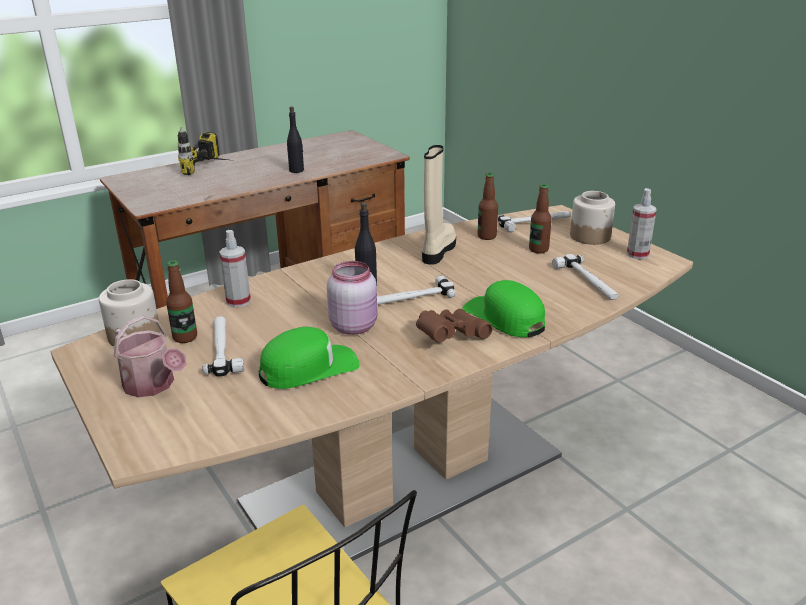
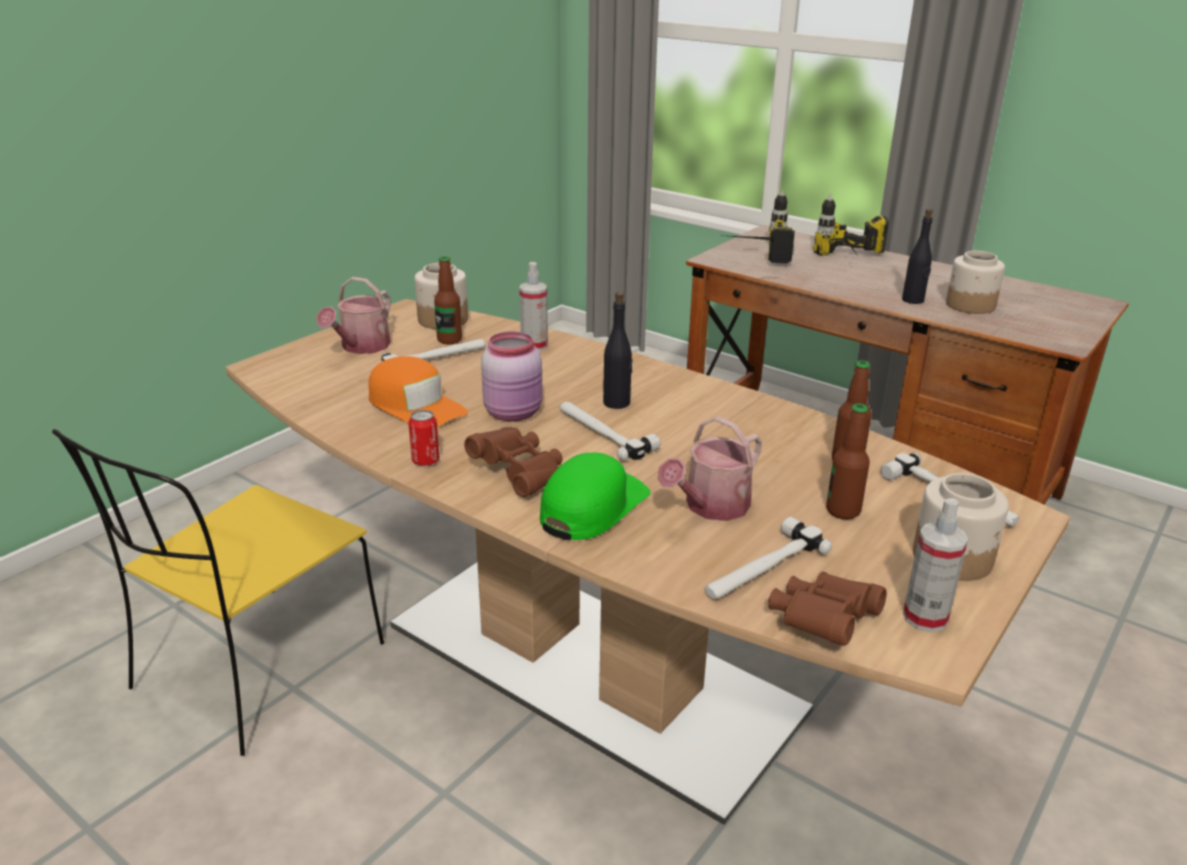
camera: 70 degrees right, 0 degrees up
green cap [259,327,360,389] -> orange cap [368,356,468,427]
beige boot [422,145,456,265] -> none
none -> can [409,410,439,466]
none -> watering can [657,416,762,521]
none -> power drill [718,190,795,263]
none -> brown binoculars [768,571,887,646]
none -> jar [946,251,1005,314]

